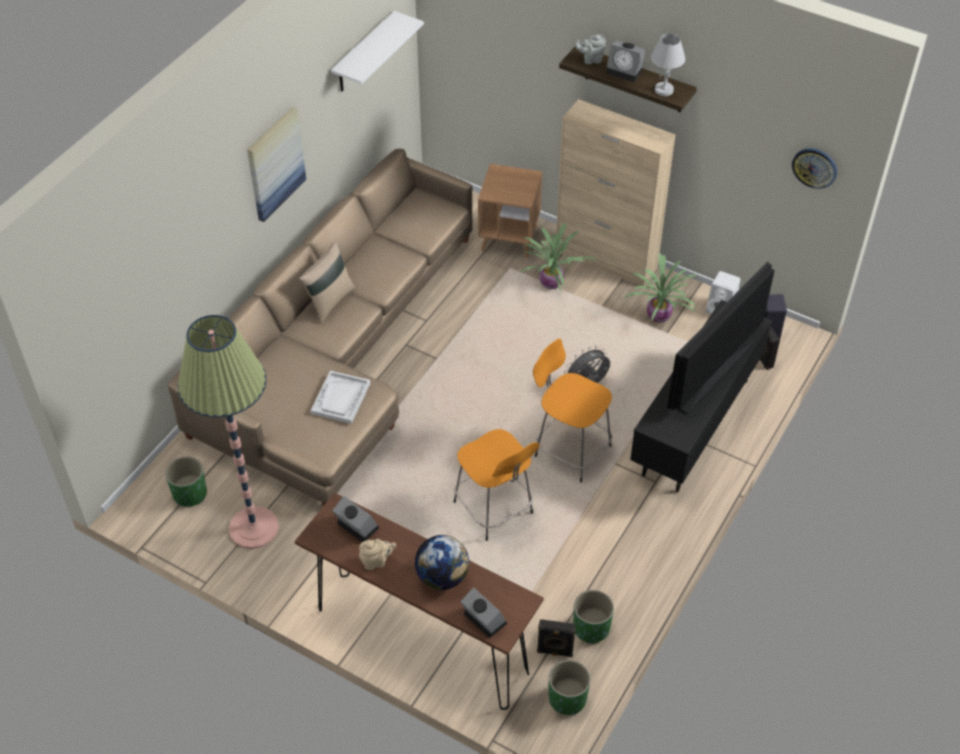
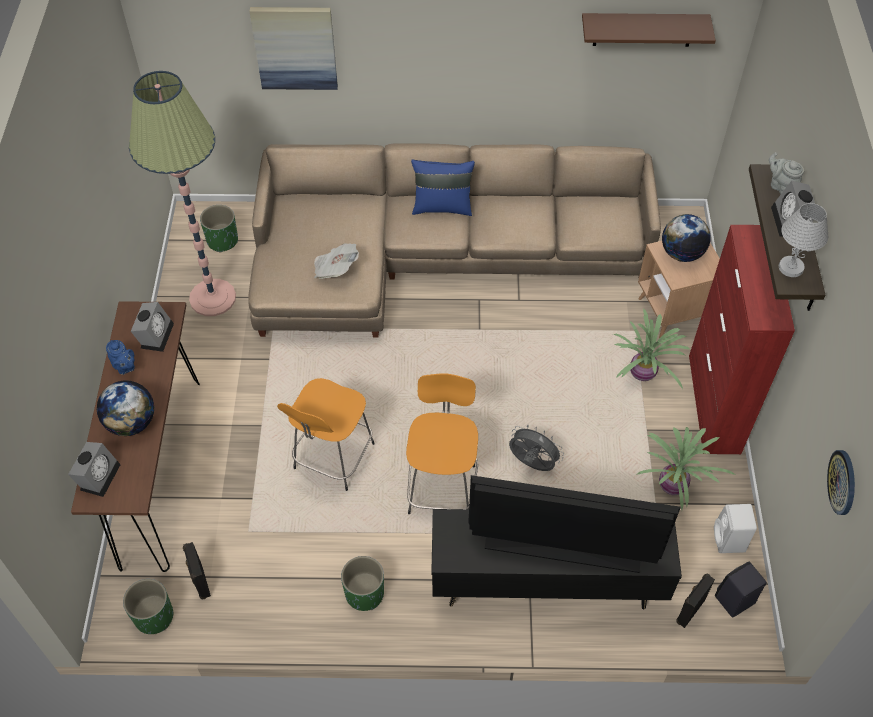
camera: 60 degrees right, 5 degrees up
picture [247,107,306,222] -> picture moved to [249,7,338,90]
beige pillow [299,242,355,324] -> blue pillow [411,160,475,216]
white tray [310,371,370,424] -> newspaper [314,243,359,279]
white shelf [331,11,424,92] -> brown shelf [582,13,716,47]
beige teapot [359,539,396,570] -> blue teapot [106,340,135,375]
beige cabinet [556,99,675,286] -> red cabinet [689,225,795,454]
green planter [573,590,614,644] -> green planter moved to [341,556,384,611]
none -> globe [662,214,711,262]

